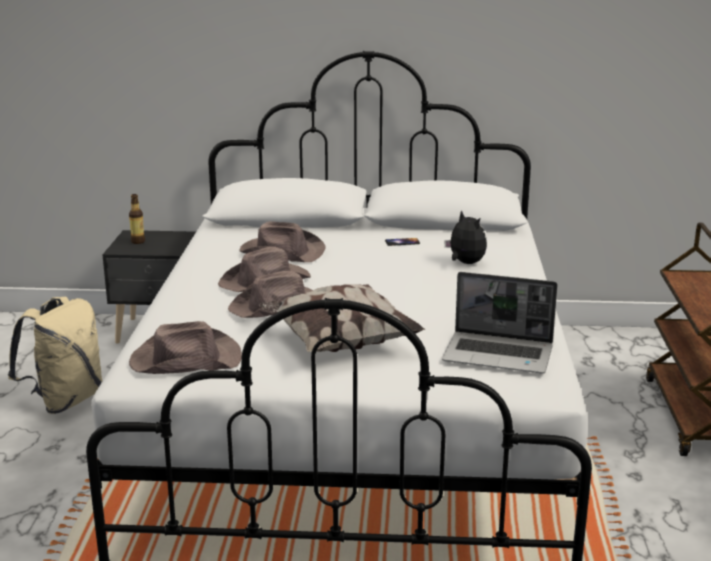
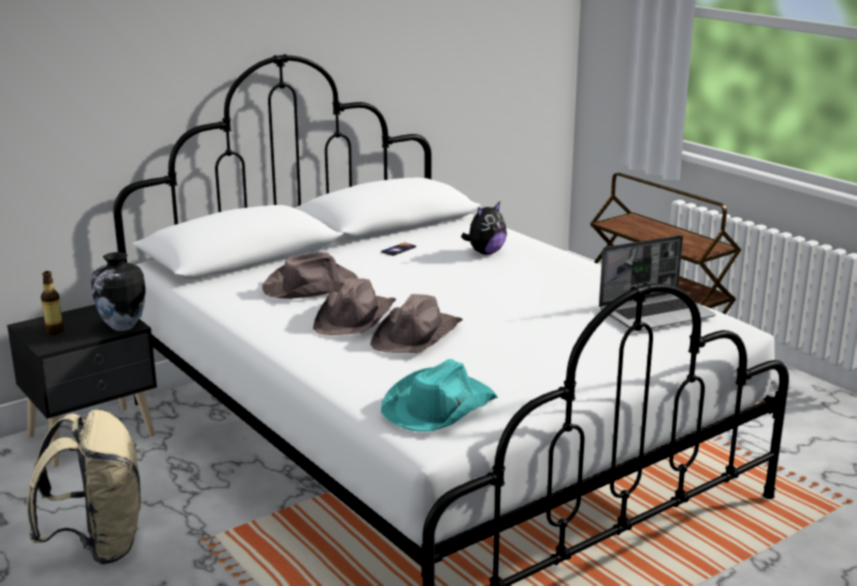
camera: 40 degrees left, 0 degrees up
brown hat [129,321,242,374] -> turquoise hat [381,359,498,432]
pillow [259,284,425,352] -> none
plush toy [444,210,487,264] -> plush toy turned 120 degrees clockwise [461,202,507,255]
none -> vase [91,252,146,331]

